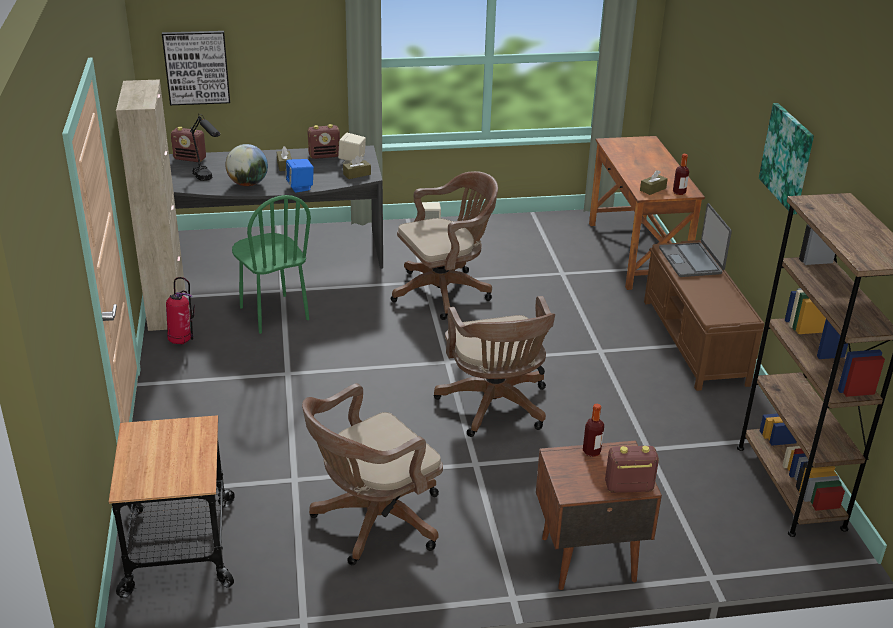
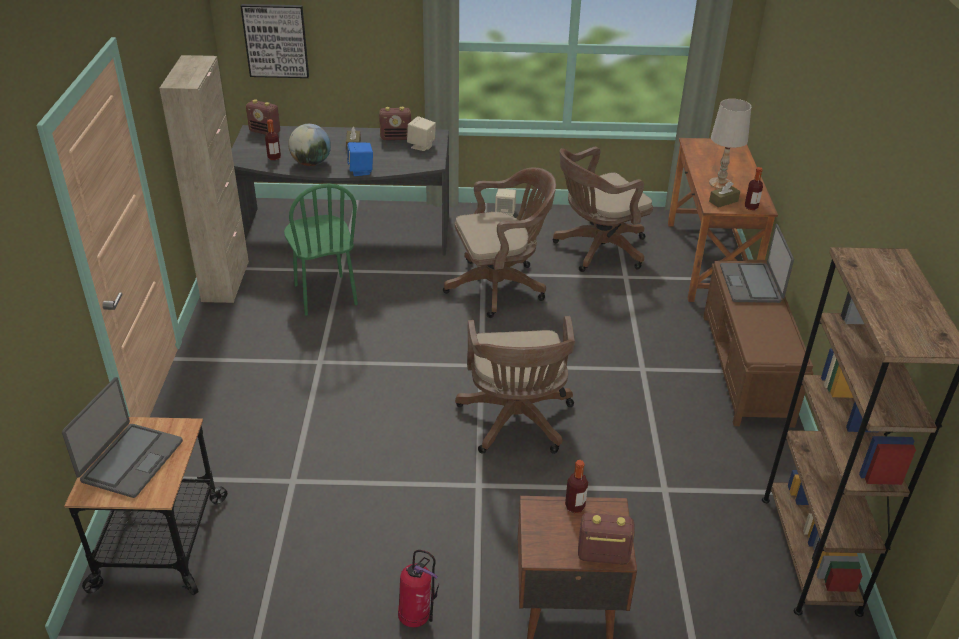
camera: 10 degrees right, 5 degrees up
fire extinguisher [166,277,195,344] -> fire extinguisher moved to [398,550,440,627]
black table lamp [190,114,220,181] -> bottle [265,119,281,160]
brown office chair [302,383,443,565] -> brown office chair moved to [553,147,653,272]
brown tissue box [343,155,371,179] -> none
picture [759,103,814,214] -> none
none -> laptop [62,377,183,498]
none -> white table lamp [709,99,751,189]

